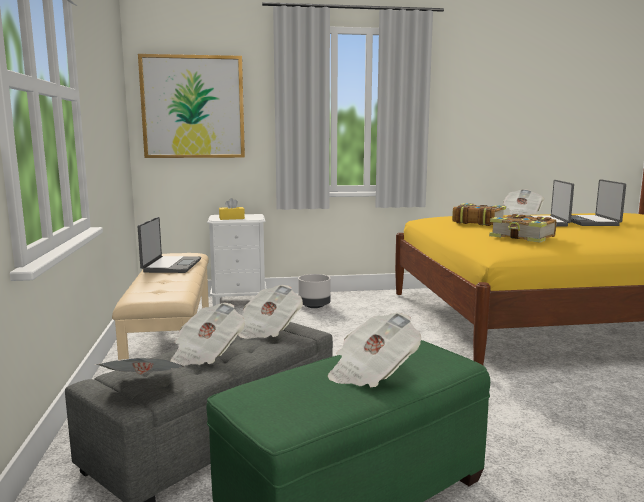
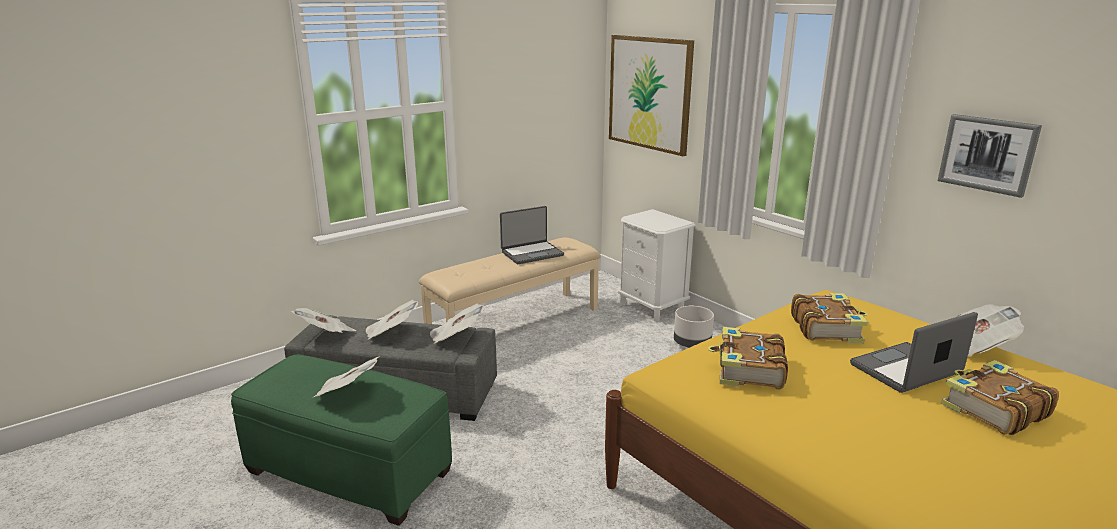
camera: 60 degrees right, 10 degrees up
yellow tissue box [219,198,245,220] -> none
laptop [571,179,626,226] -> book [941,360,1059,435]
none -> picture [938,114,1042,198]

